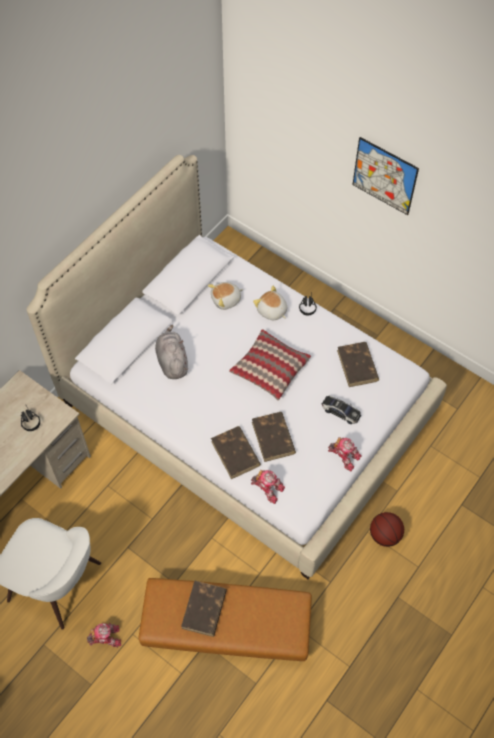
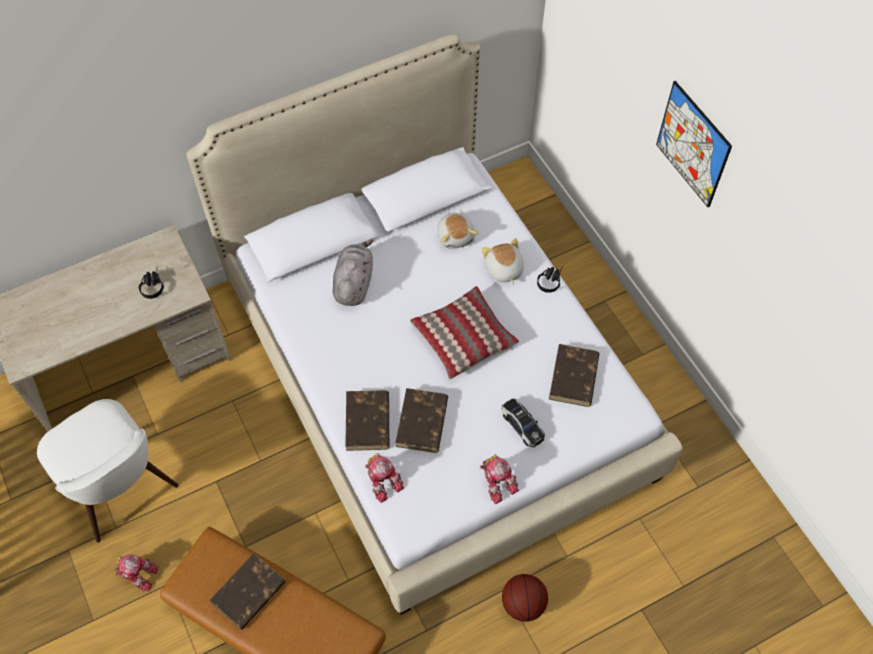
camera: 25 degrees right, 0 degrees up
plush toy [208,282,243,310] -> plush toy turned 105 degrees counterclockwise [437,213,478,249]

